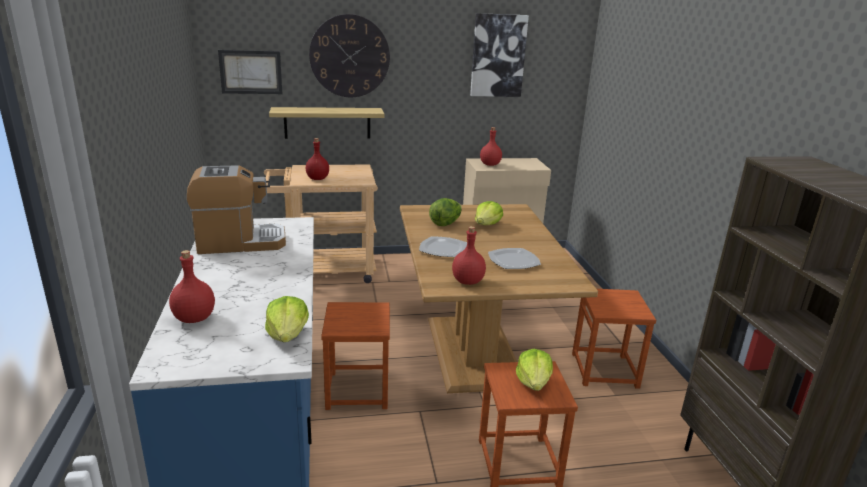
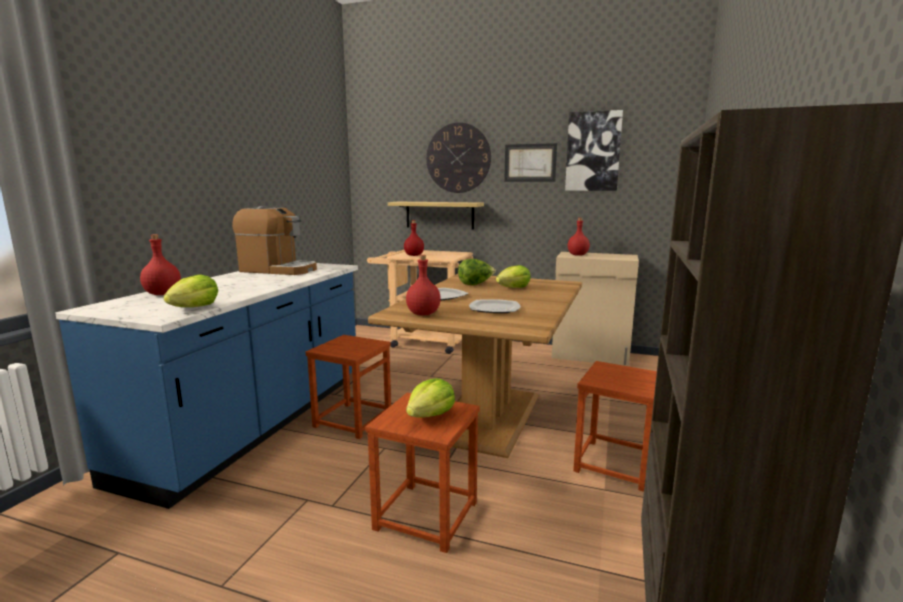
camera: 30 degrees right, 10 degrees down
picture [218,50,282,94] -> picture moved to [504,143,557,182]

